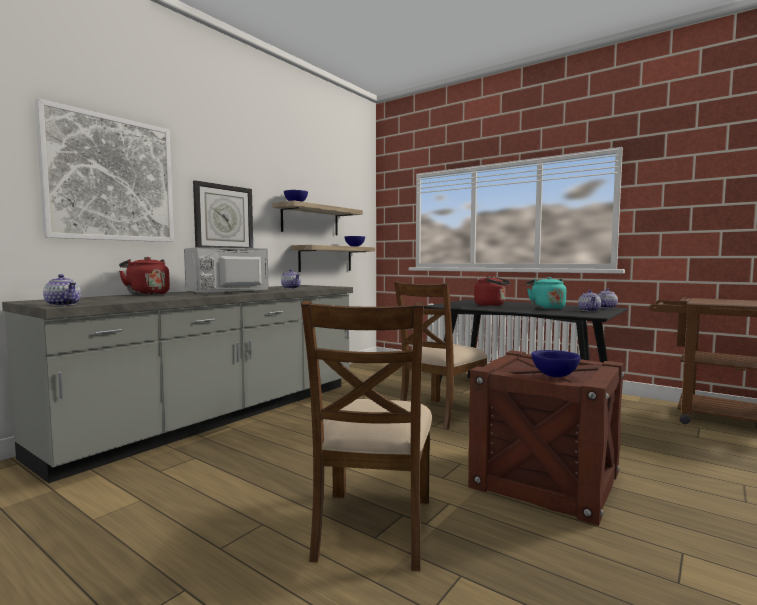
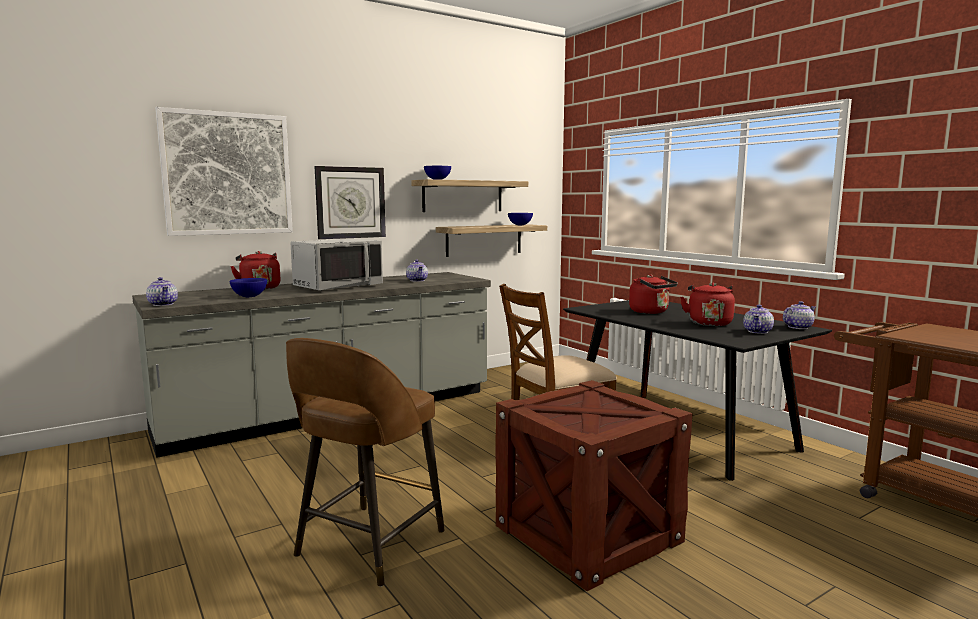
camera: 20 degrees right, 5 degrees up
grey microwave [184,247,269,294] -> grey microwave turned 150 degrees clockwise [291,238,383,291]
brown chair [301,301,432,571] -> brown stool [286,338,445,587]
turquoise kettle [527,277,566,310] -> red kettle [680,283,735,326]
blue bowl [532,350,581,377] -> blue bowl moved to [230,278,267,297]

